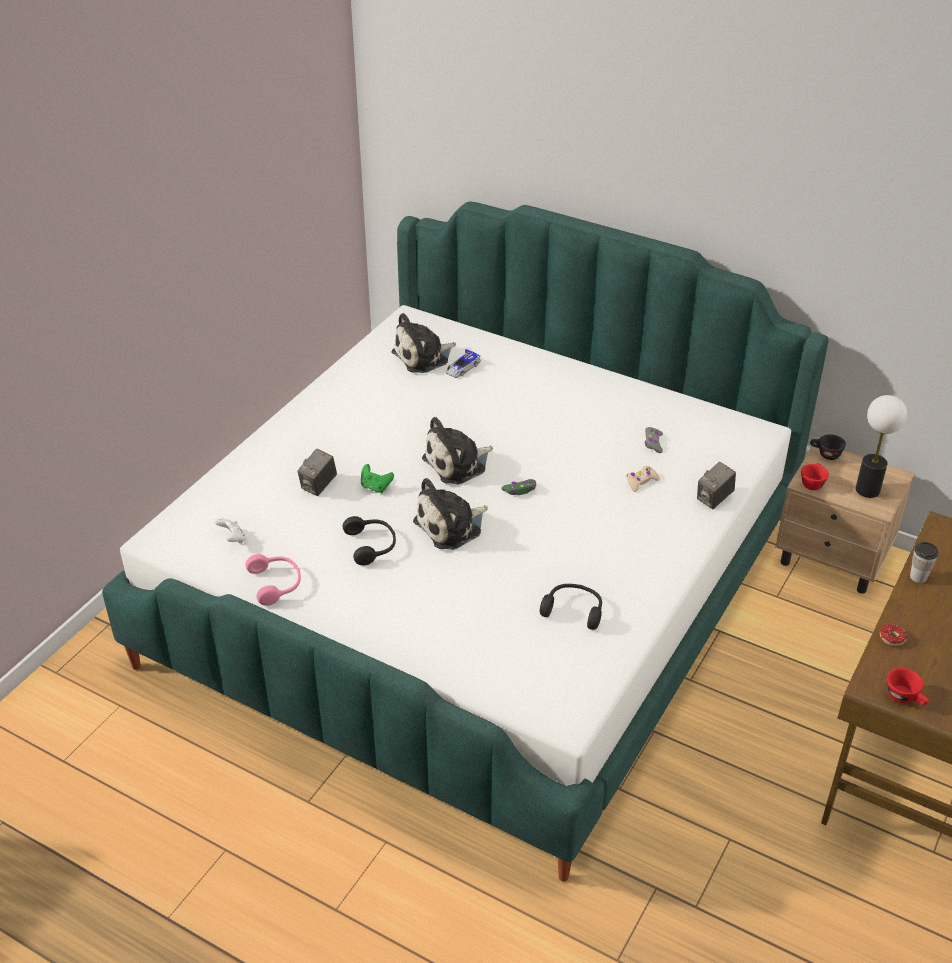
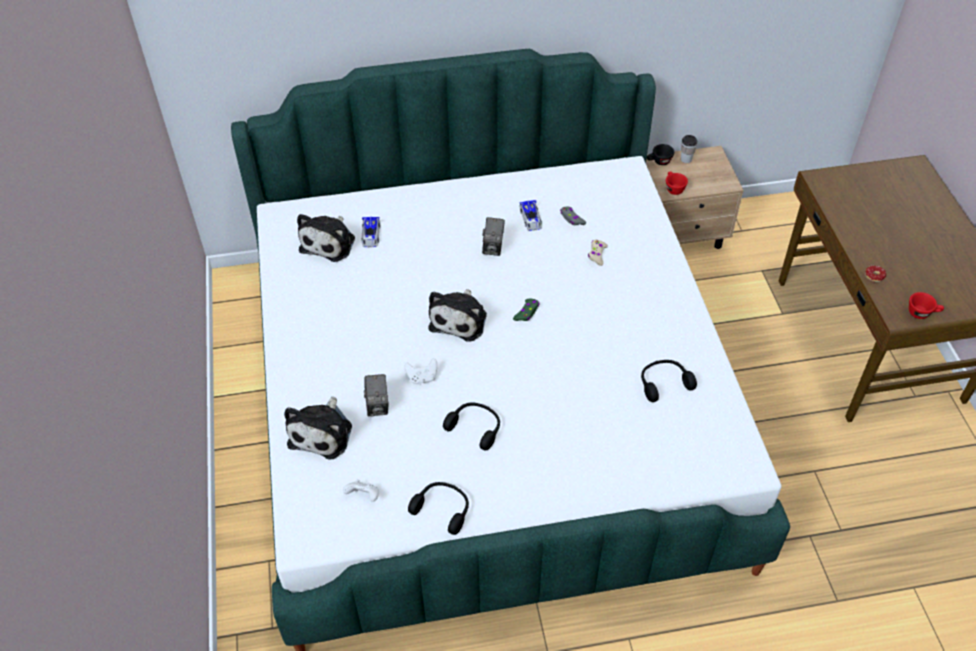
camera: 40 degrees left, 10 degrees up
pink headphones [246,554,301,606] -> black headphones [408,482,469,535]
green game controller [361,464,394,493] -> white game controller [404,358,437,384]
plush toy [413,478,488,550] -> plush toy moved to [284,396,352,460]
camera [697,462,736,509] -> camera moved to [482,217,505,256]
table lamp [856,395,907,498] -> none
cup [910,542,939,583] -> cup moved to [681,135,697,163]
none -> toy car [519,200,542,231]

